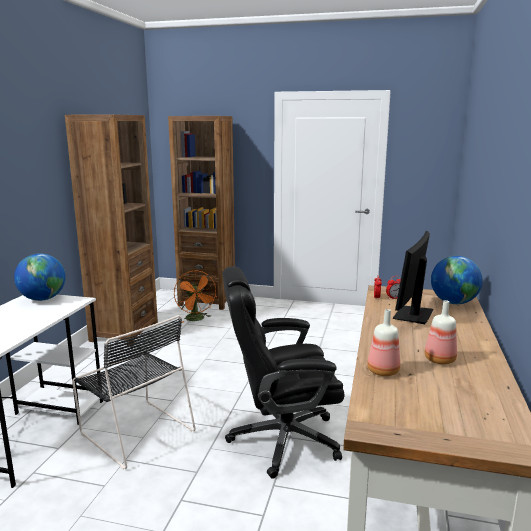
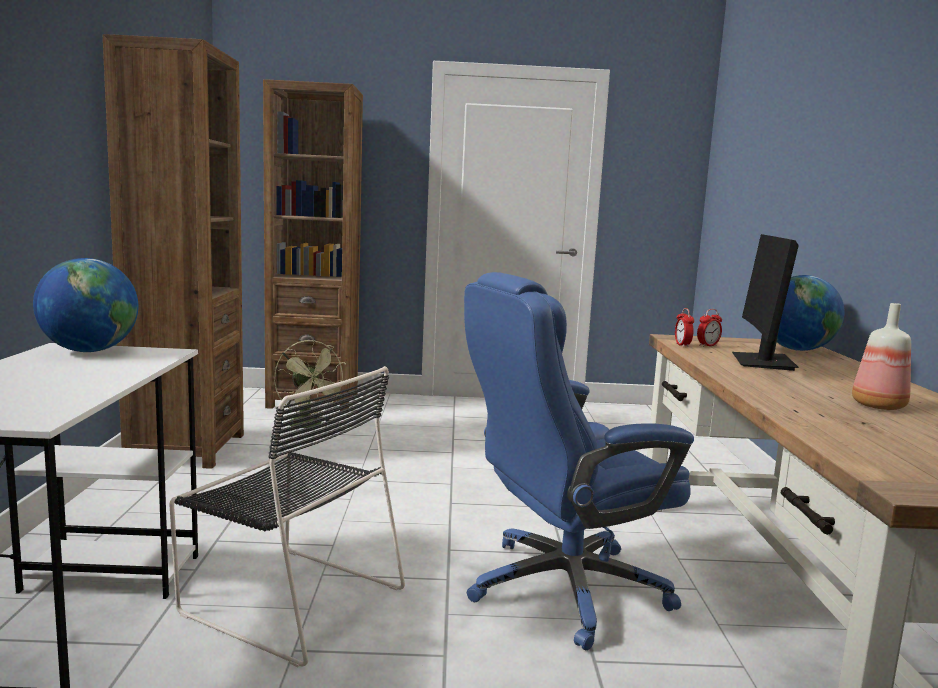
camera: 15 degrees left, 5 degrees down
orange fan [174,270,216,323] -> green fan [274,340,347,428]
black office chair [222,266,344,479] -> blue office chair [464,272,694,650]
bottle [367,309,400,376] -> none

